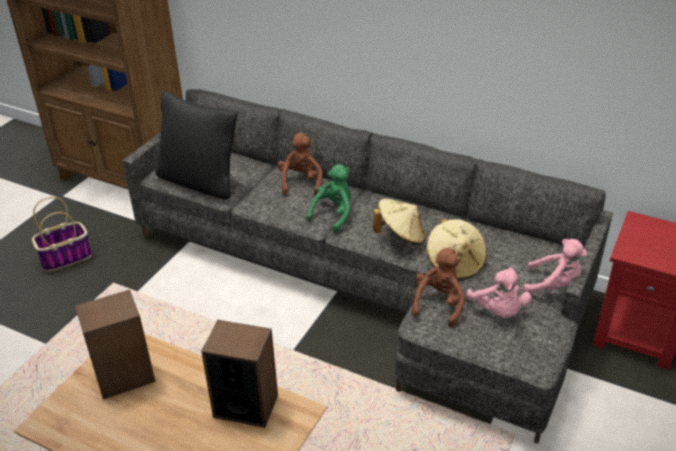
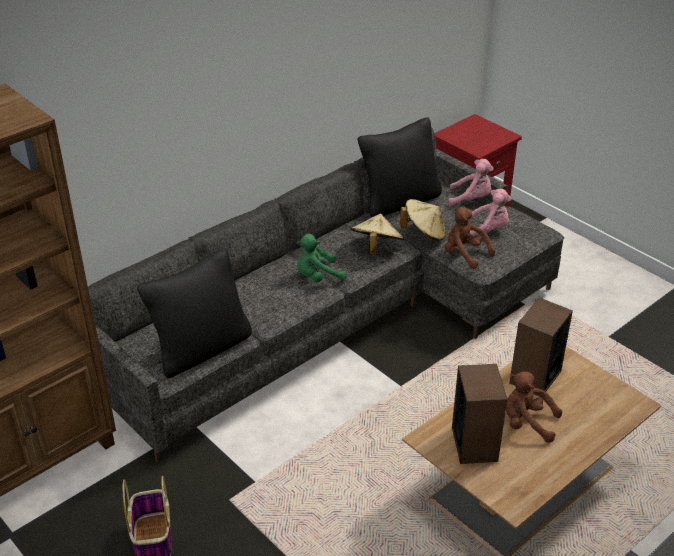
camera: 70 degrees left, 0 degrees up
brown plush toy [277,133,323,195] -> brown plush toy moved to [506,371,562,443]
green plush toy [306,164,351,233] -> green plush toy turned 75 degrees counterclockwise [297,234,347,282]
pink plush toy [523,239,587,293] -> pink plush toy turned 60 degrees clockwise [448,159,494,206]
none -> black pillow [358,117,442,218]

